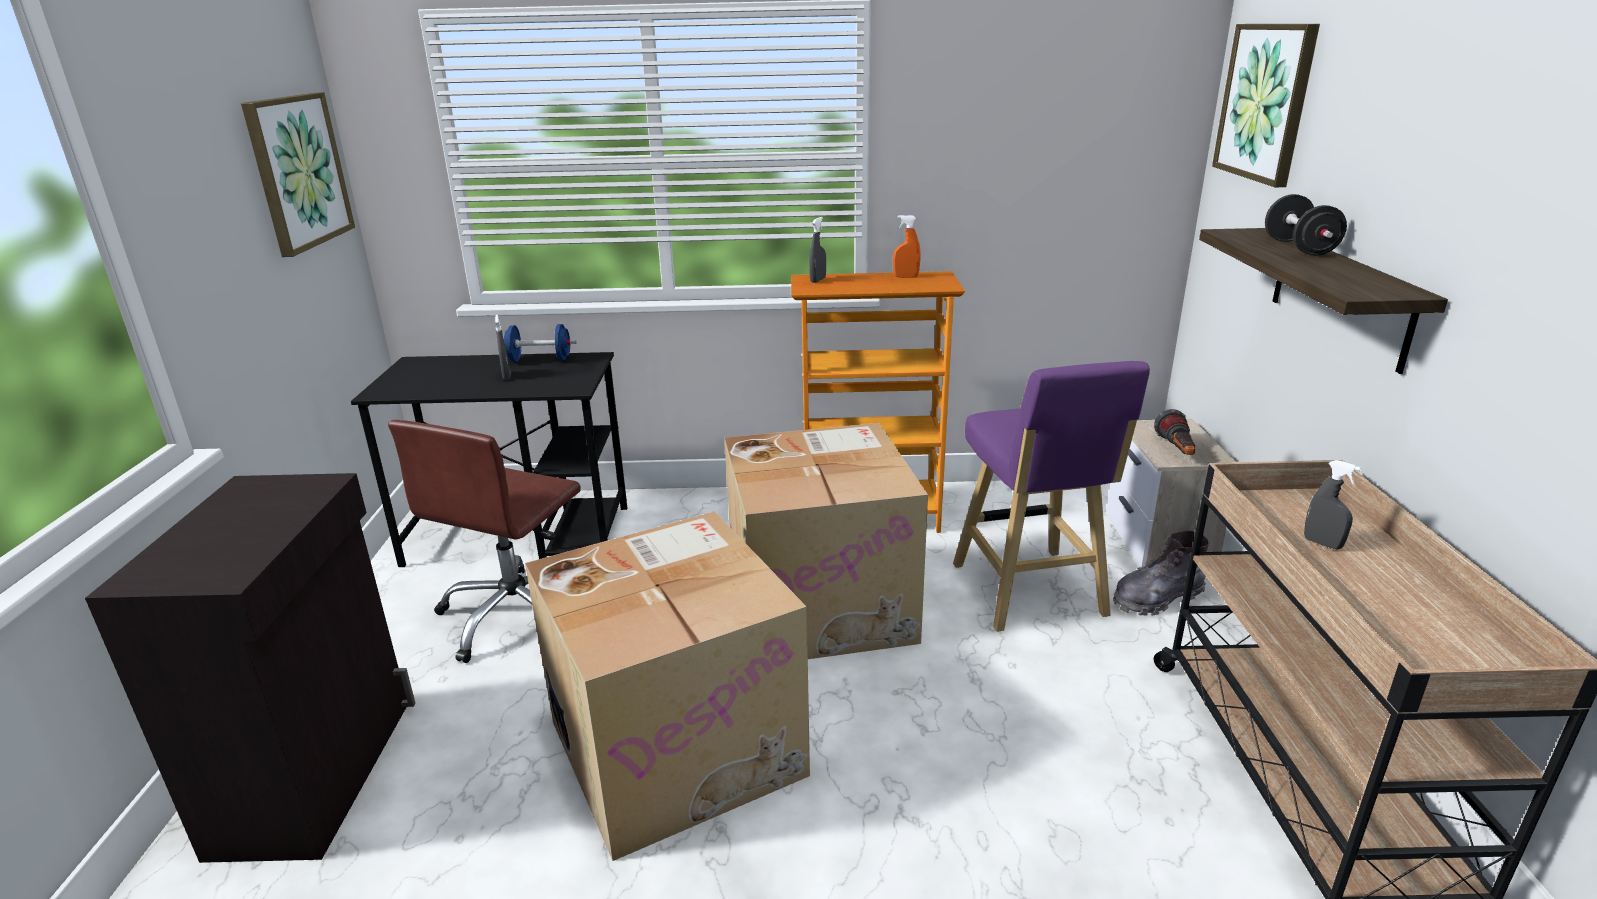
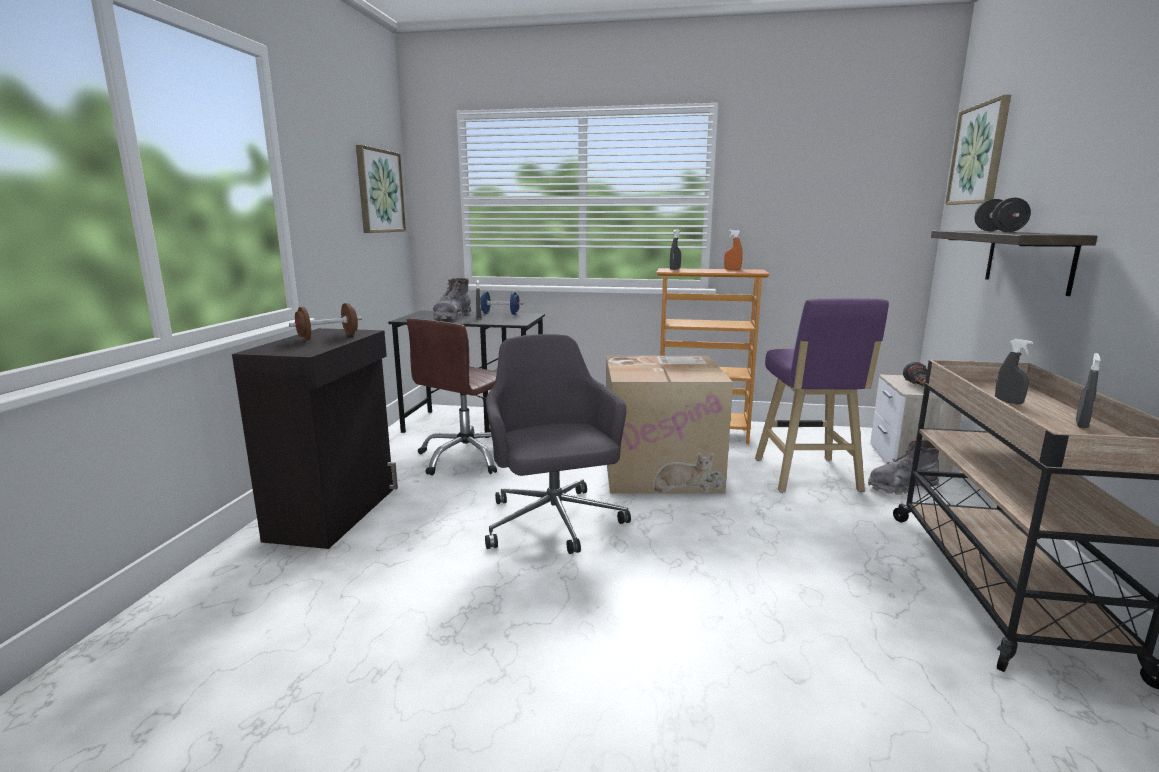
camera: 10 degrees right, 10 degrees down
cardboard box [525,511,810,861] -> grey office chair [485,334,631,554]
none -> brown dumbbell [289,303,362,341]
none -> grey boot [433,278,471,319]
none -> grey spray bottle [1076,353,1101,428]

